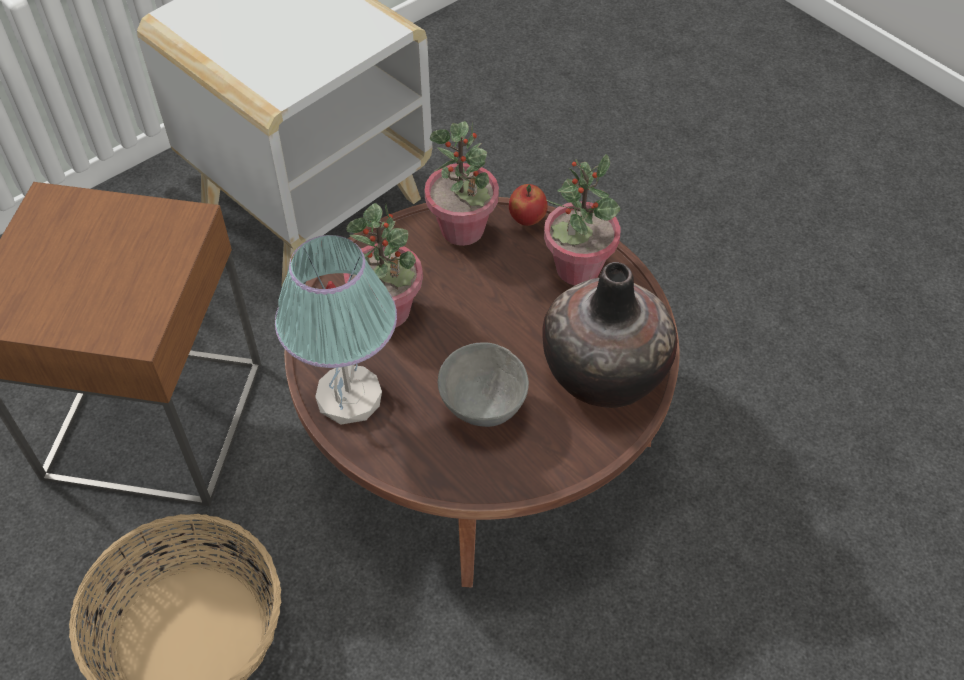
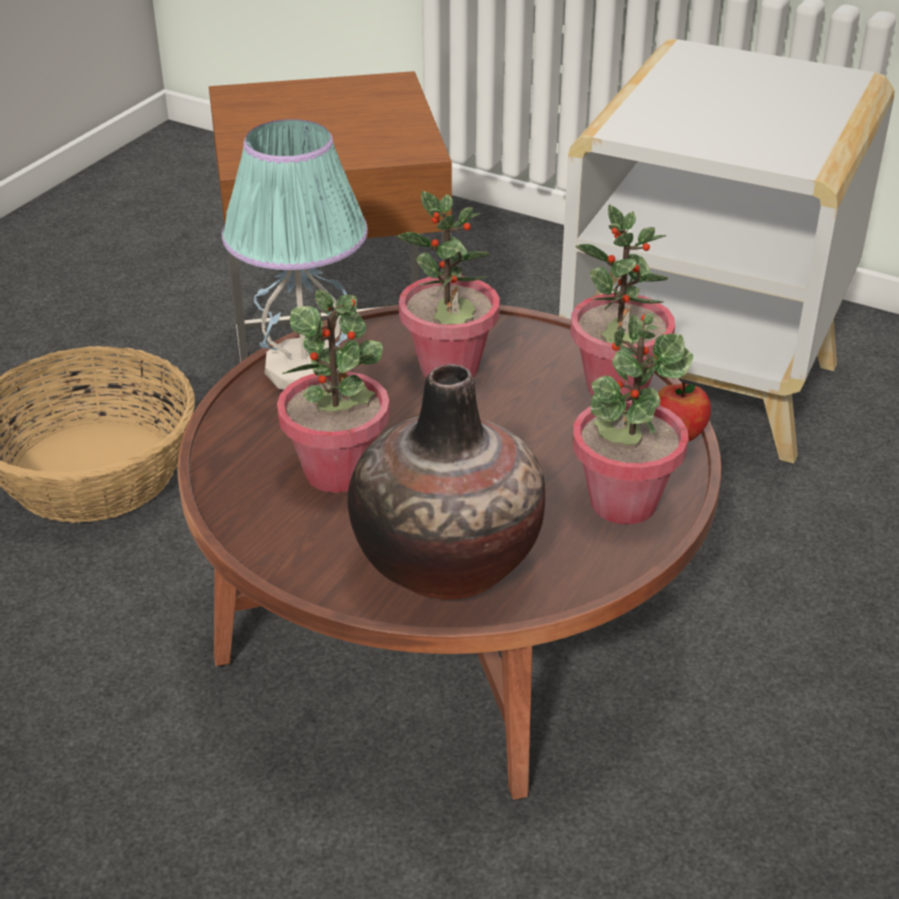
camera: 70 degrees right, 15 degrees down
grey bowl [438,343,529,427] -> potted plant [277,290,390,493]

